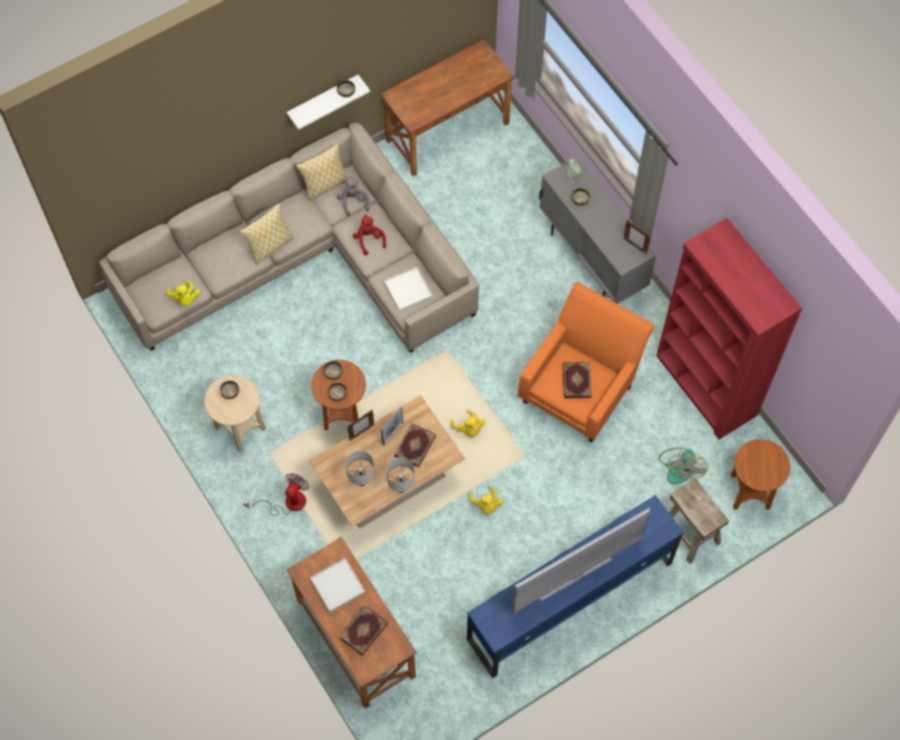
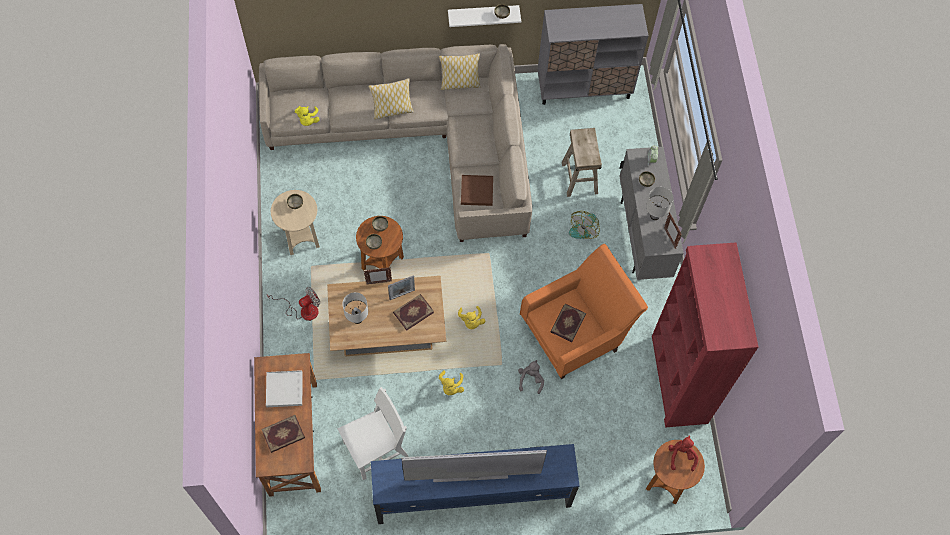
camera: 25 degrees right, 0 degrees up
grey plush toy [337,176,370,217] -> grey plush toy moved to [518,360,544,394]
red plush toy [353,214,386,255] -> red plush toy moved to [668,436,698,471]
brown desk [380,39,514,176] -> grey cabinet [537,4,649,105]
white tray [384,267,433,312] -> brown tray [461,175,493,206]
white table lamp [386,457,415,493] -> white table lamp moved to [646,187,674,220]
fan [659,448,708,484] -> fan moved to [569,211,600,239]
beige stool [669,478,729,564] -> beige stool moved to [562,128,602,197]
none -> white chair [337,387,409,480]

